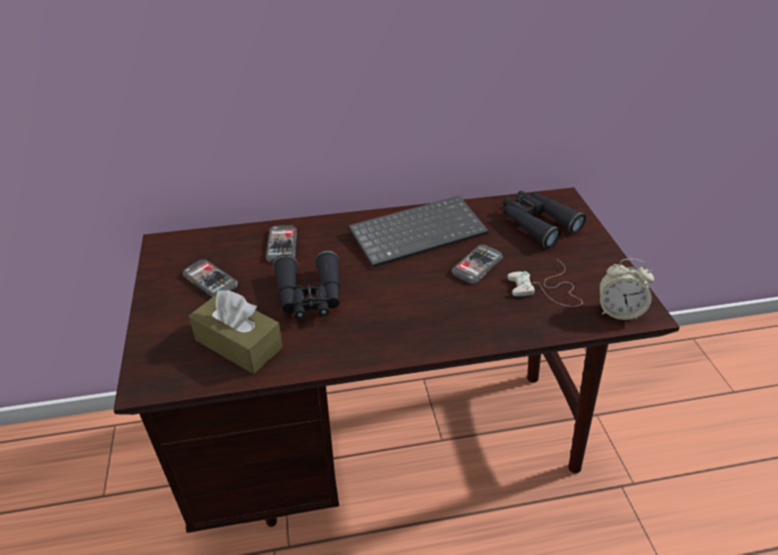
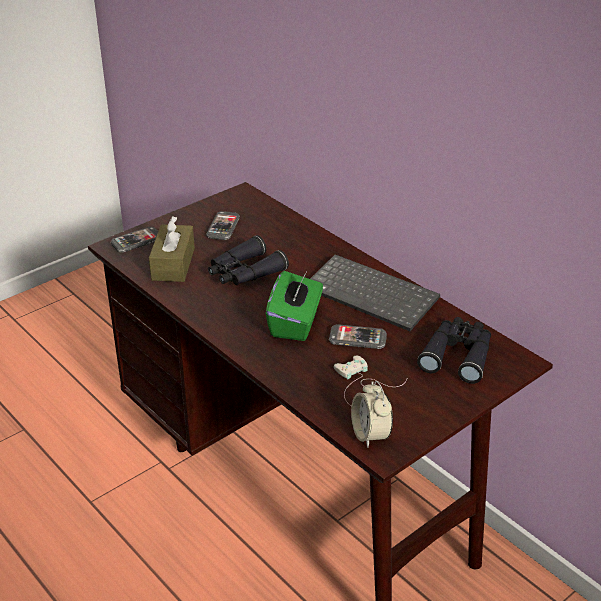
camera: 60 degrees right, 5 degrees down
phone [266,225,297,262] -> phone moved to [111,227,158,253]
none -> green tissue box [266,271,323,341]

